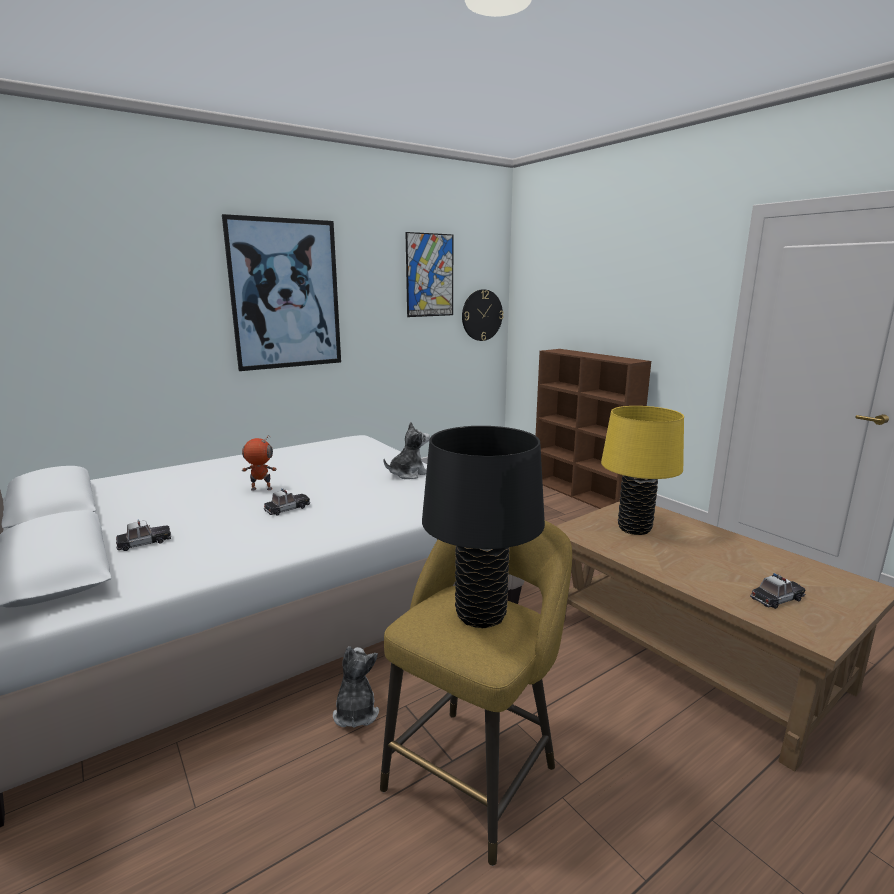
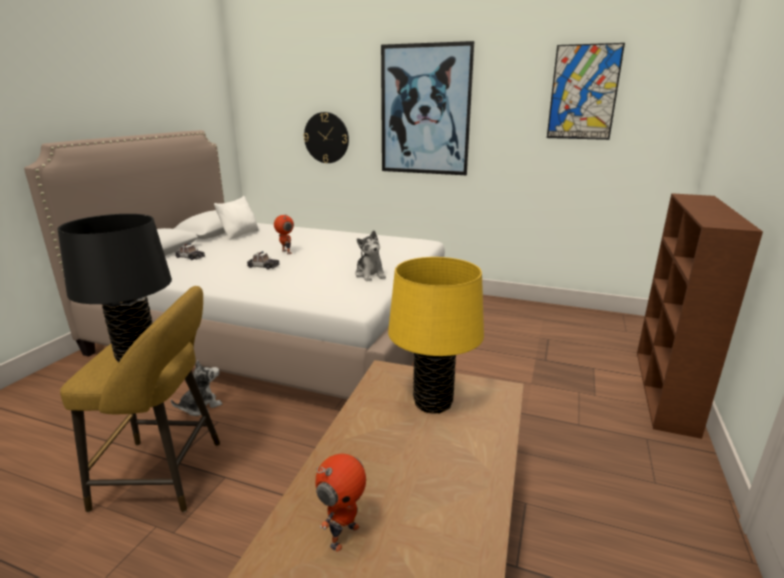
camera: 55 degrees right, 5 degrees up
plush toy [384,422,430,479] -> plush toy turned 45 degrees clockwise [355,230,386,281]
wall clock [462,289,503,341] -> wall clock moved to [303,112,349,163]
toy car [750,573,805,609] -> toy robot [315,454,366,551]
none -> white pillow [214,196,259,240]

